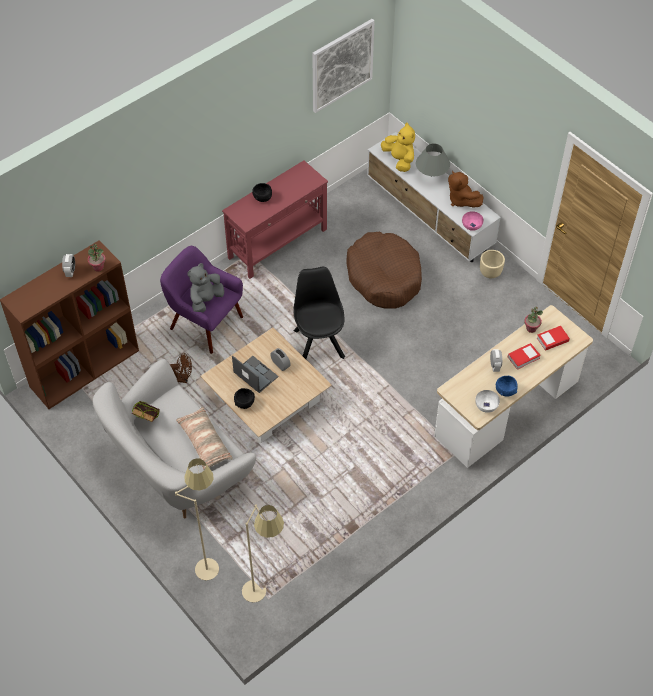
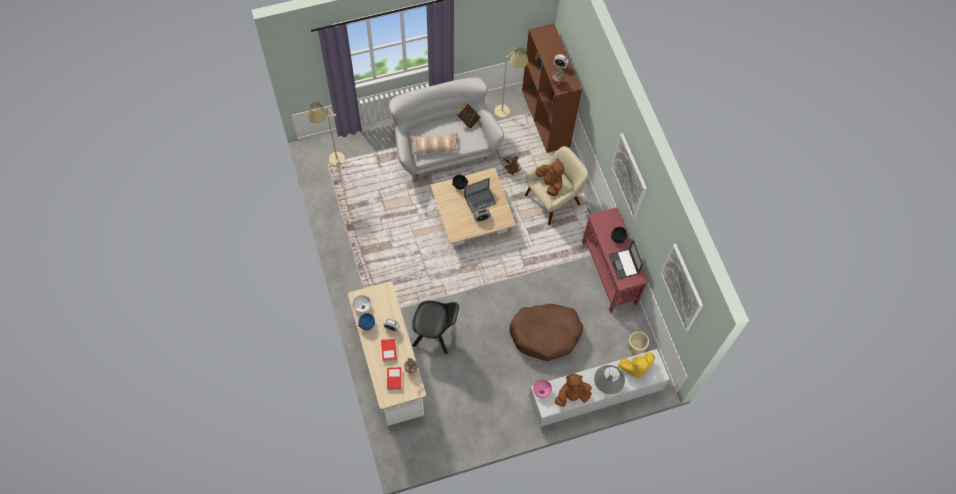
camera: 110 degrees right, 10 degrees up
purple armchair [160,246,243,354] -> beige armchair [525,146,588,225]
beige floor lamp [175,458,219,580] -> beige floor lamp moved to [494,47,528,118]
grey plush toy [187,263,224,313] -> brown plush toy [536,158,564,196]
black chair [293,267,345,359] -> black chair moved to [412,301,459,354]
beige planter [480,250,505,278] -> beige planter moved to [628,331,649,354]
none -> laptop [609,240,643,279]
none -> picture [611,133,647,219]

